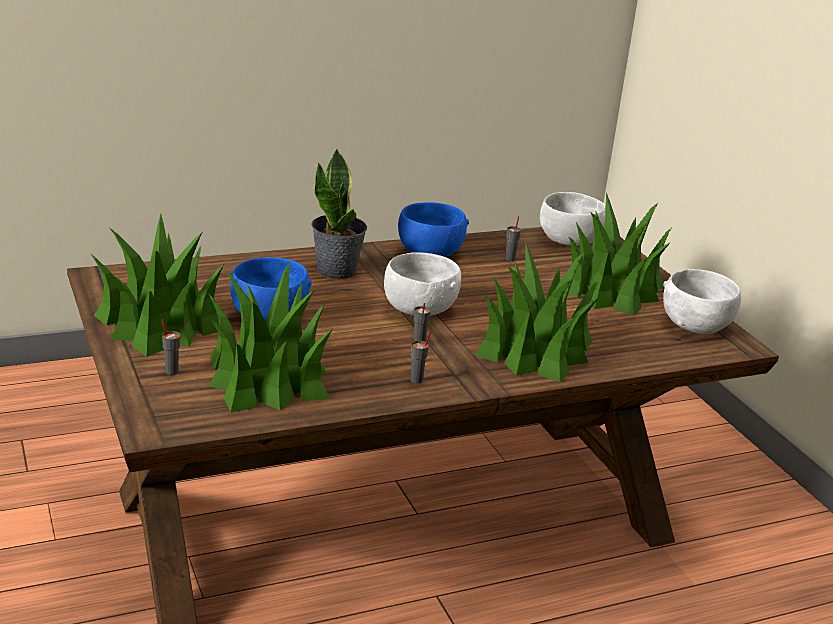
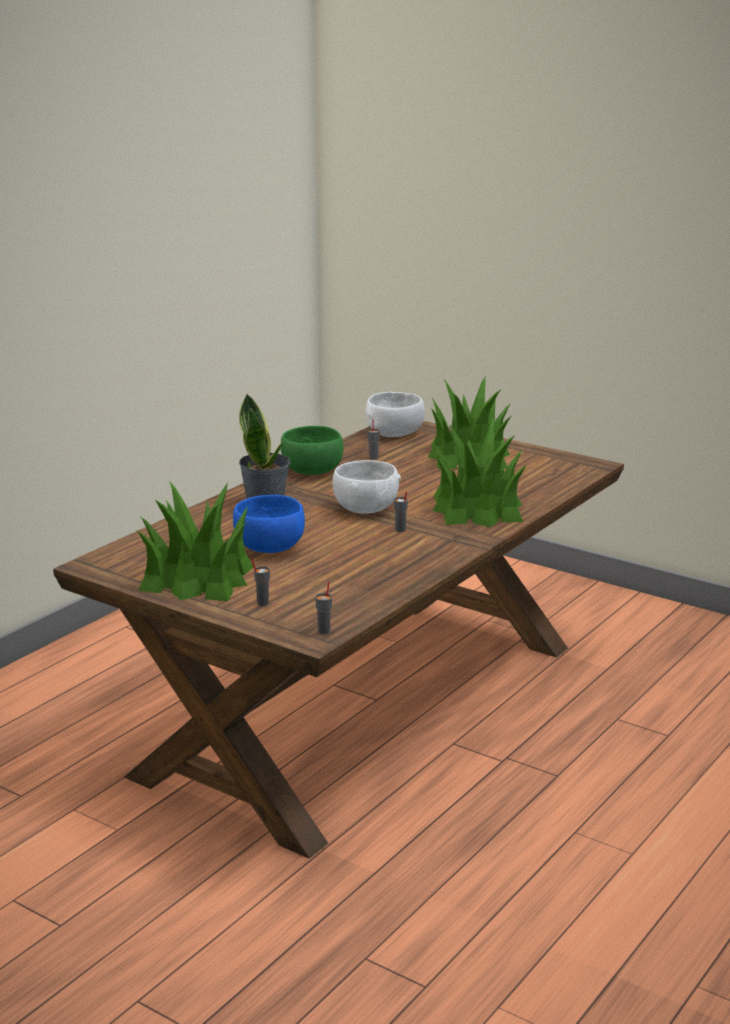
camera: 30 degrees left, 5 degrees down
potted plant [207,262,333,412] -> none
blue bowl [398,202,469,257] -> green bowl [281,426,343,475]
grey cup [410,331,432,384] -> grey cup moved to [315,581,332,635]
white bowl [663,269,741,334] -> none

